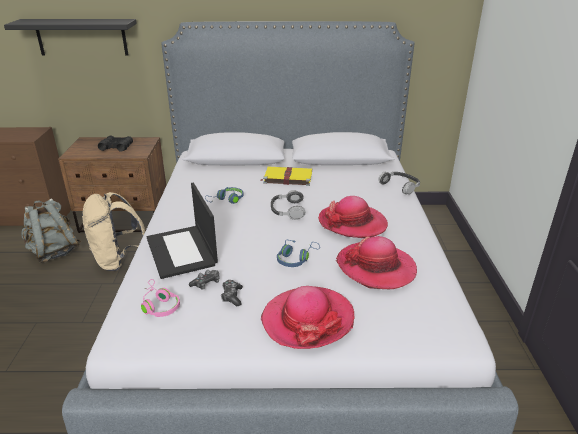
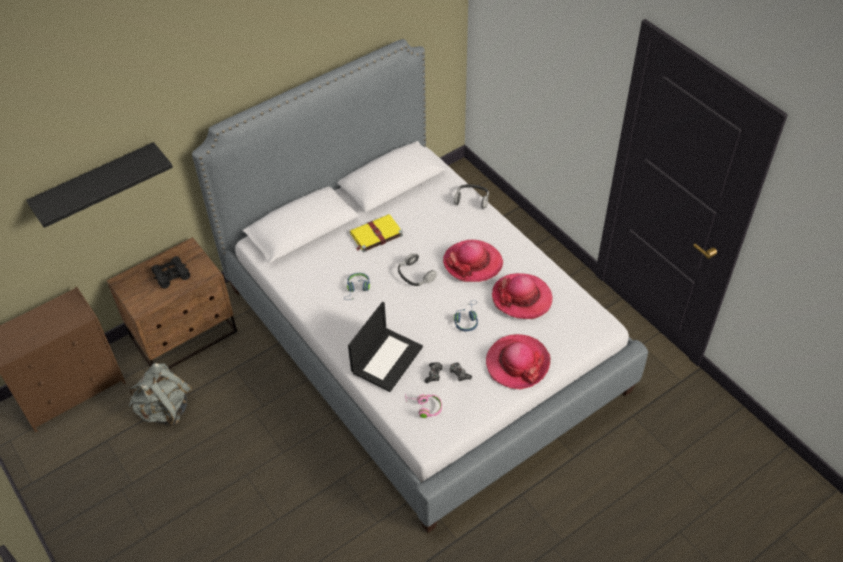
camera: 35 degrees left, 20 degrees up
beige backpack [82,192,145,271] -> none
laptop [146,183,218,279] -> laptop turned 90 degrees counterclockwise [348,302,423,392]

